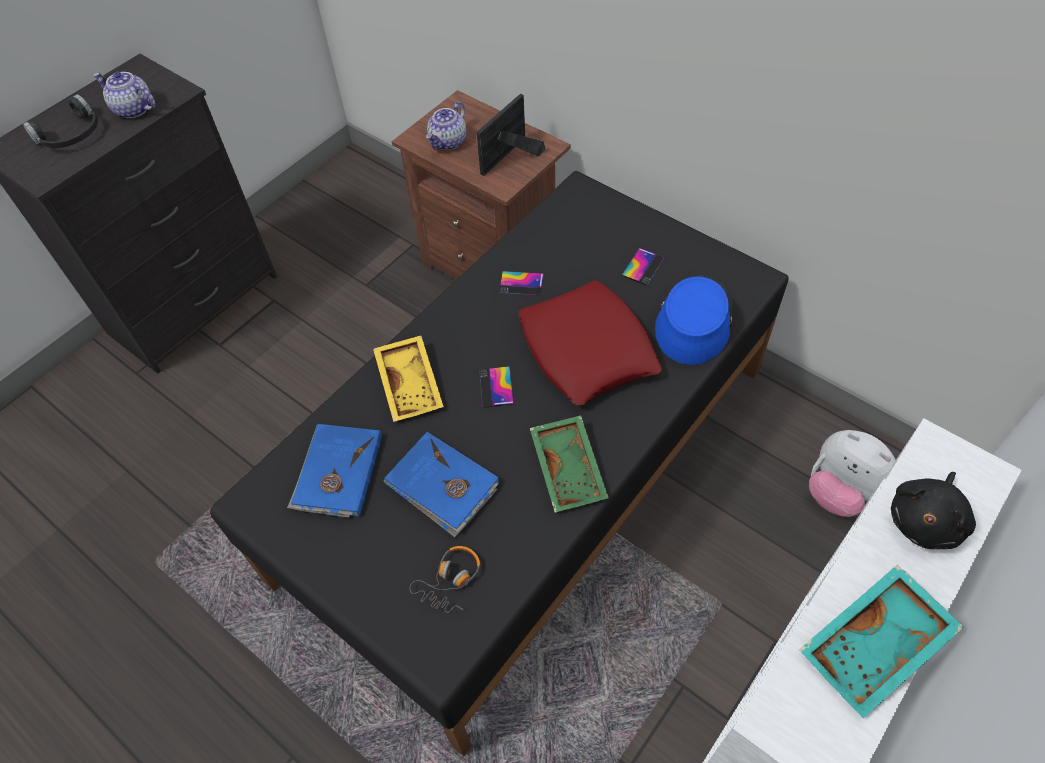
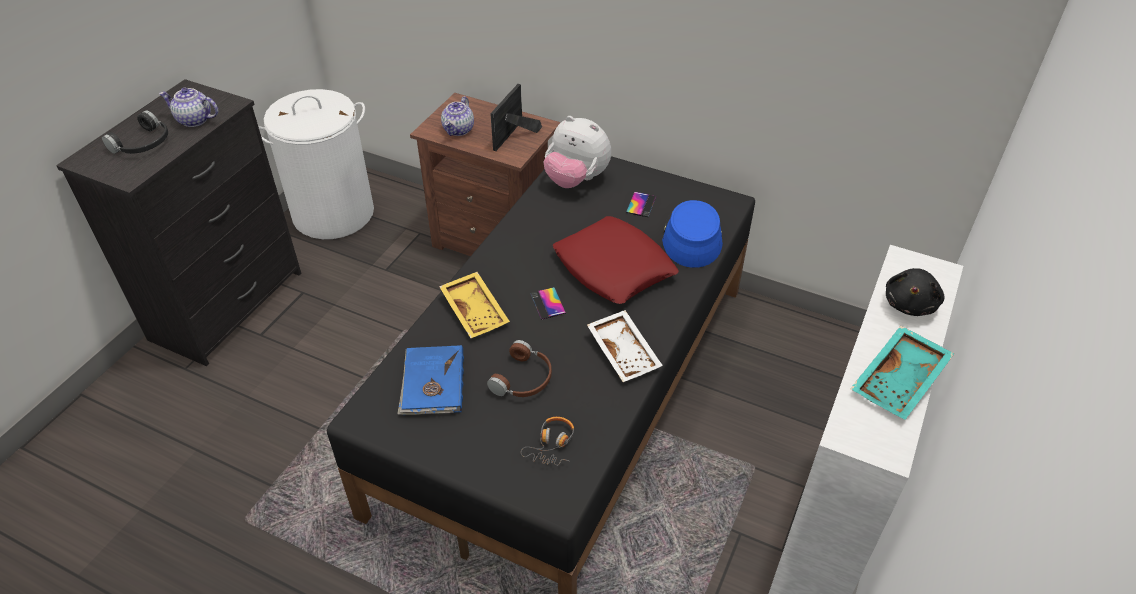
camera: 15 degrees left, 10 degrees down
blue book [383,432,500,537] -> brown headphones [487,340,552,397]
phone [499,271,544,296] -> none
green tray [530,415,609,513] -> white tray [587,310,663,382]
plush toy [809,430,896,517] -> plush toy moved to [543,116,611,188]
none -> white laundry basket [258,89,374,239]

